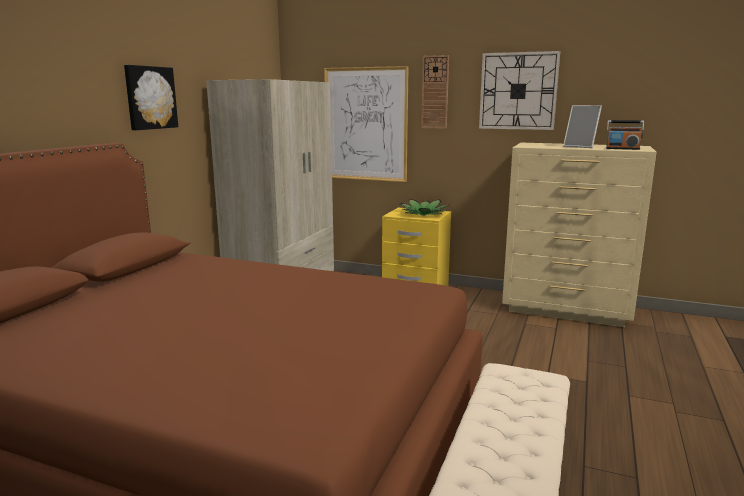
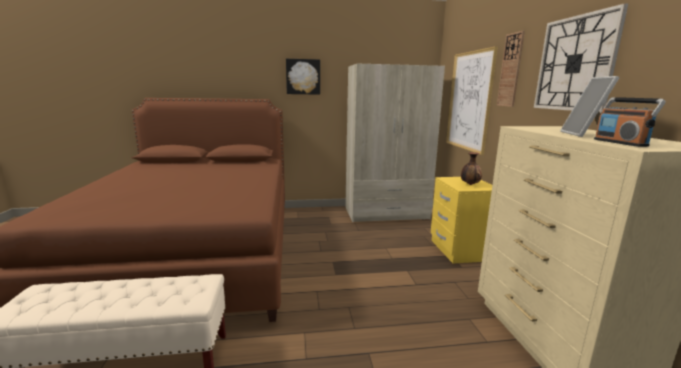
camera: 60 degrees right, 0 degrees up
potted plant [399,199,449,216] -> vase [461,152,482,185]

